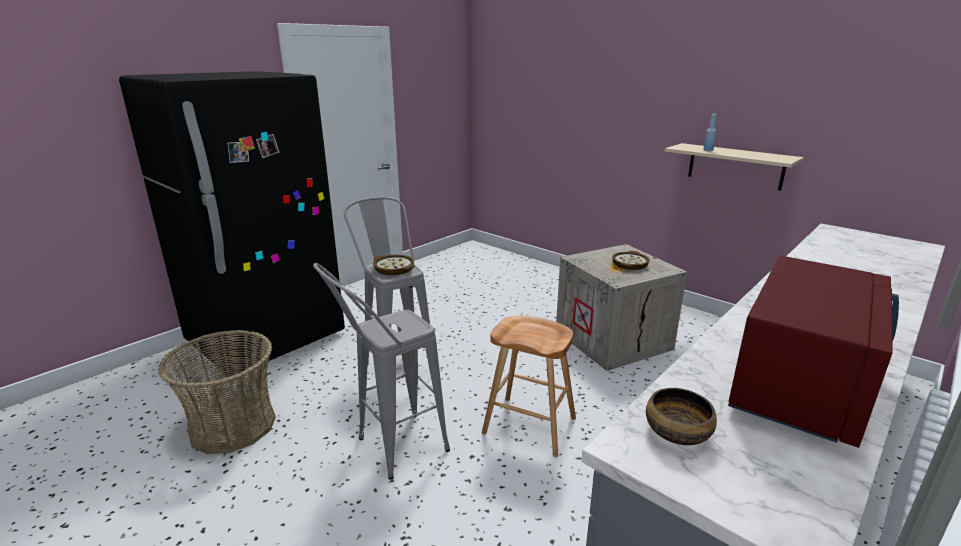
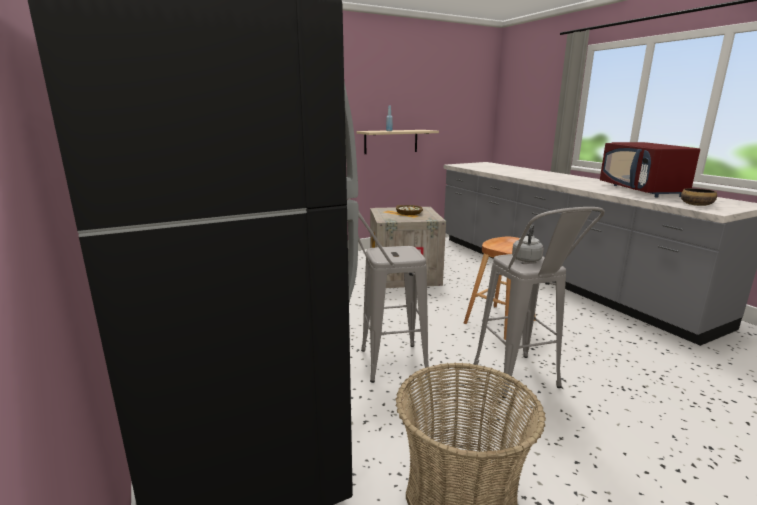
camera: 70 degrees left, 5 degrees down
bowl [373,255,415,275] -> none
red microwave [728,256,899,448] -> red microwave turned 150 degrees counterclockwise [600,142,700,198]
none -> grey kettle [512,224,544,262]

